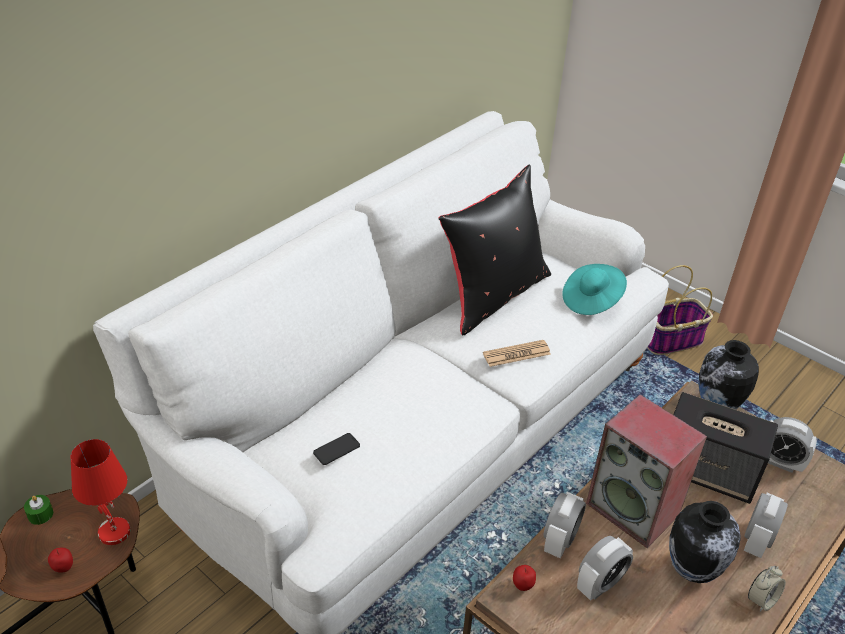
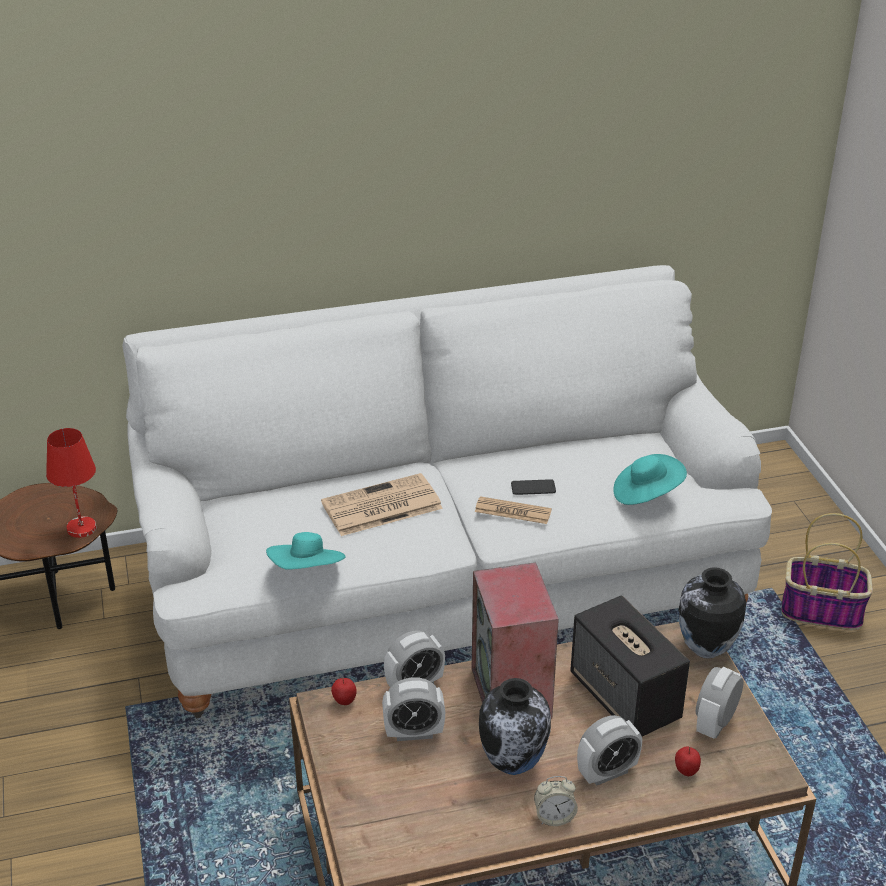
camera: 35 degrees right, 5 degrees down
green candle [24,495,53,525] -> none
apple [48,548,73,573] -> apple moved to [675,747,701,776]
phone [313,433,360,465] -> phone moved to [511,479,556,495]
black pillow [438,165,551,335] -> none
alarm clock [768,417,817,473] -> alarm clock turned 60 degrees clockwise [696,667,744,739]
none -> turquoise hat [266,532,345,570]
none -> newspaper [321,473,443,536]

